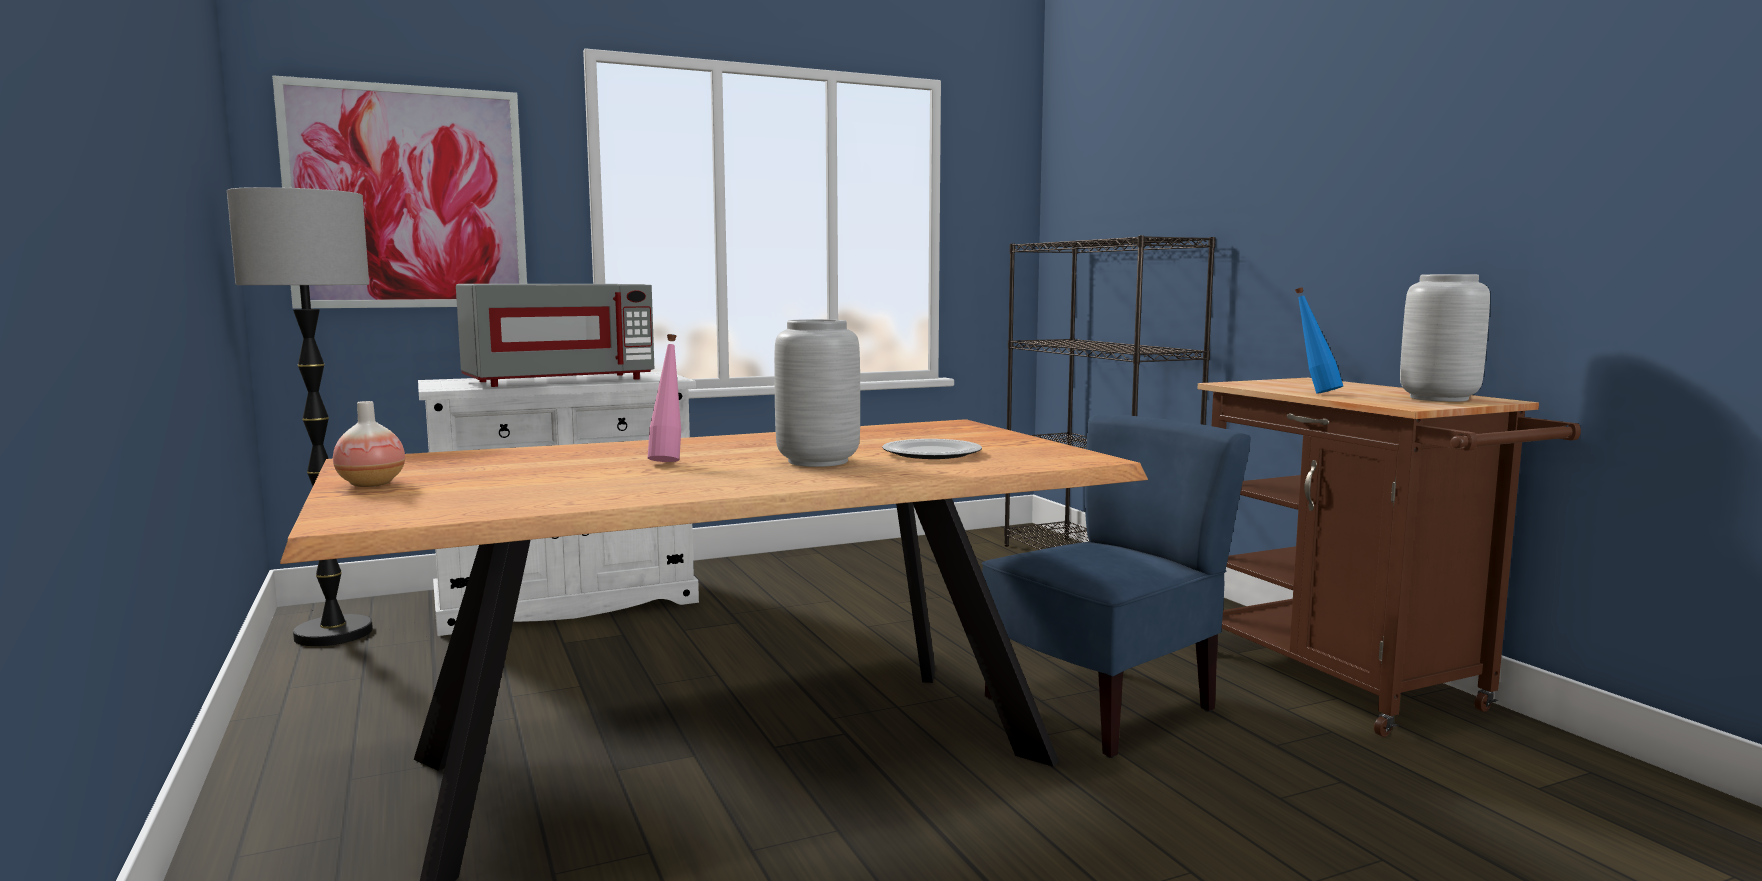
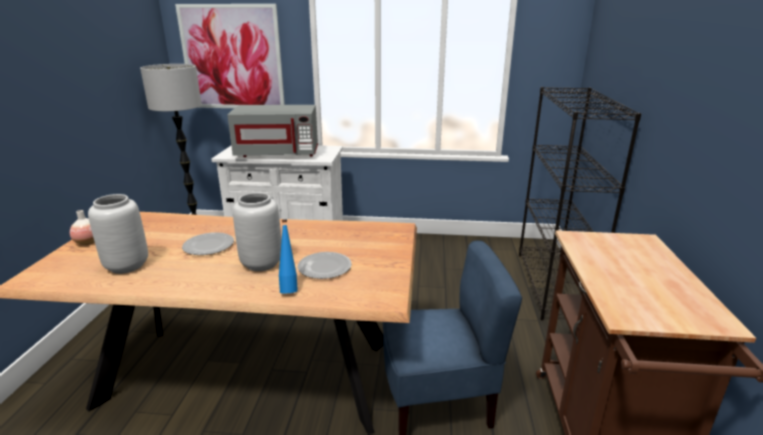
camera: 30 degrees right, 15 degrees up
pink bottle [648,334,681,462] -> plate [182,232,234,255]
blue bottle [1295,287,1343,394] -> blue bottle moved to [279,219,298,293]
grey vase [1400,274,1490,402] -> grey vase moved to [88,194,148,274]

